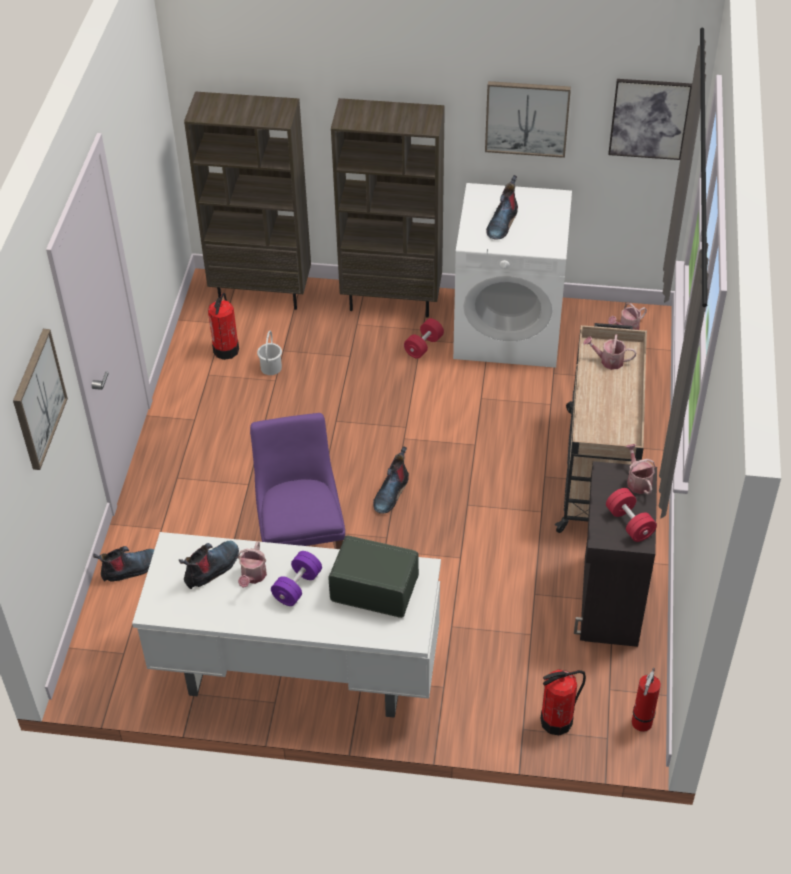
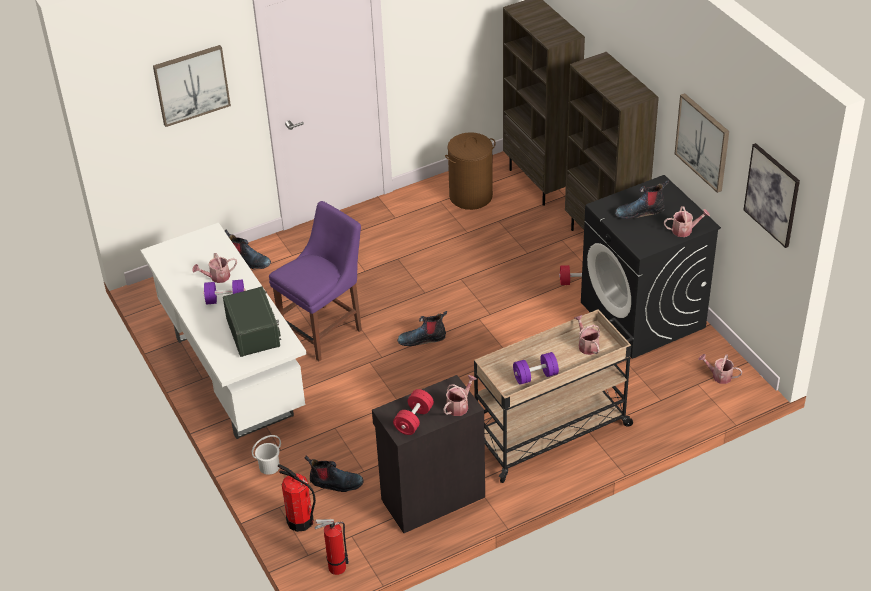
camera: 55 degrees right, 5 degrees down
boot [179,541,239,589] -> boot moved to [304,456,363,492]
fire extinguisher [208,293,239,360] -> brown laundry basket [445,132,495,210]
white bucket [257,331,282,375] -> white bucket moved to [252,435,281,475]
white washing machine [453,183,572,368] -> black washing machine [581,175,721,359]
none -> purple dumbbell [513,352,559,385]
none -> watering can [664,206,710,237]

